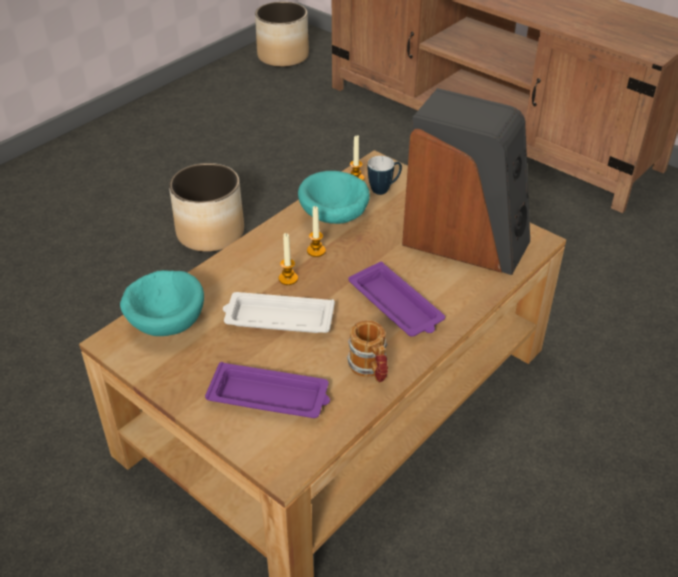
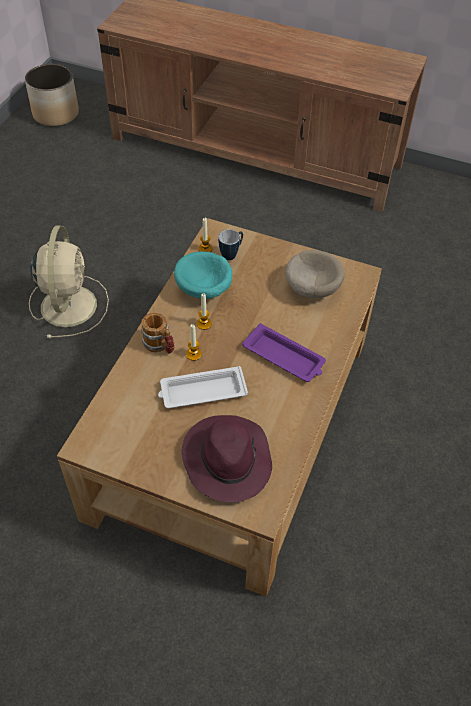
camera: 20 degrees left, 10 degrees up
turquoise bowl [120,270,204,336] -> none
planter [169,163,244,252] -> beige fan [29,226,109,339]
purple tray [205,362,330,418] -> purple hat [182,415,272,502]
mug [347,320,388,383] -> mug moved to [141,312,175,354]
speaker [402,88,530,275] -> beige bowl [285,250,345,298]

